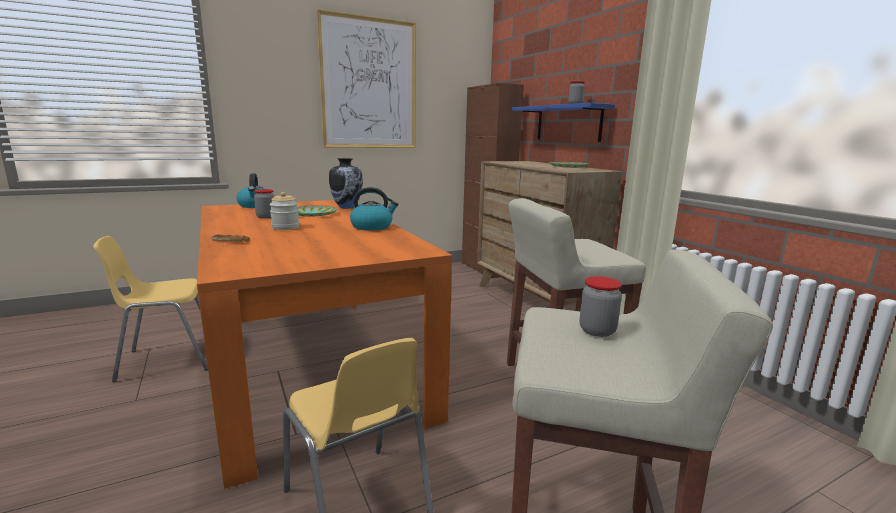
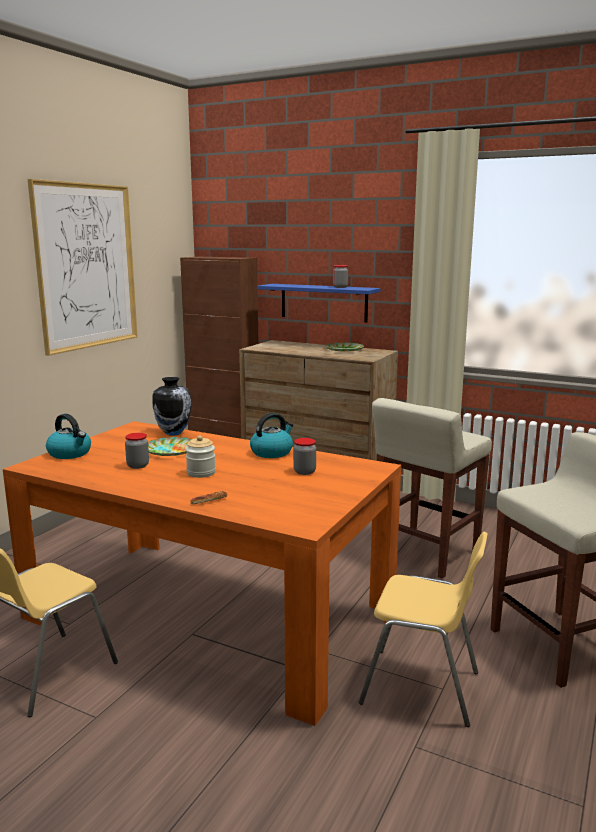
camera: 35 degrees left, 0 degrees up
jar [580,276,622,337] -> jar moved to [293,438,316,475]

